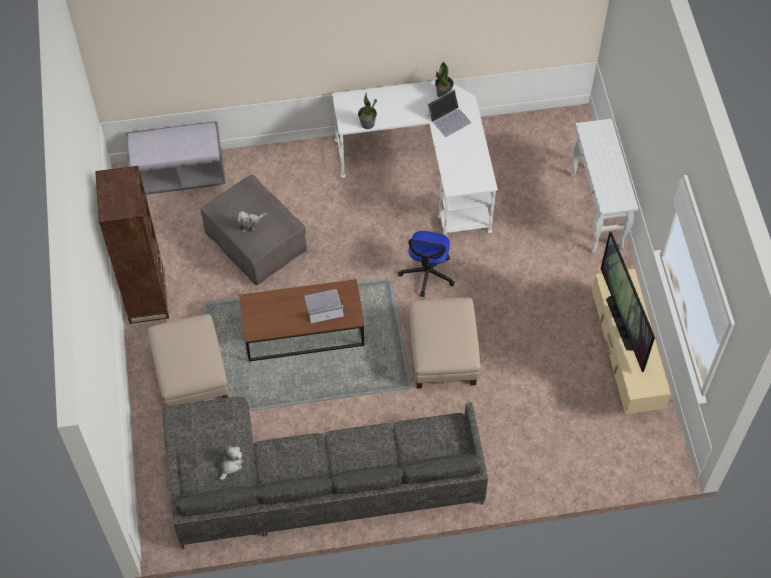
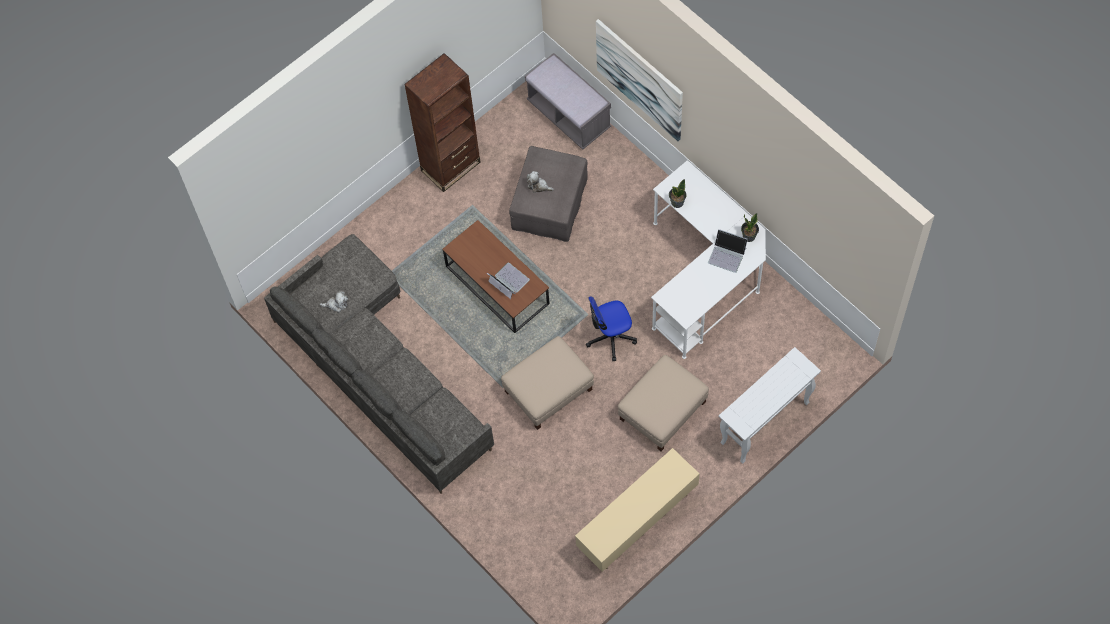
camera: 60 degrees right, 5 degrees up
beige ottoman [148,314,228,406] -> beige ottoman moved to [618,355,709,451]
television [601,232,655,372] -> none
none -> picture [596,19,683,142]

